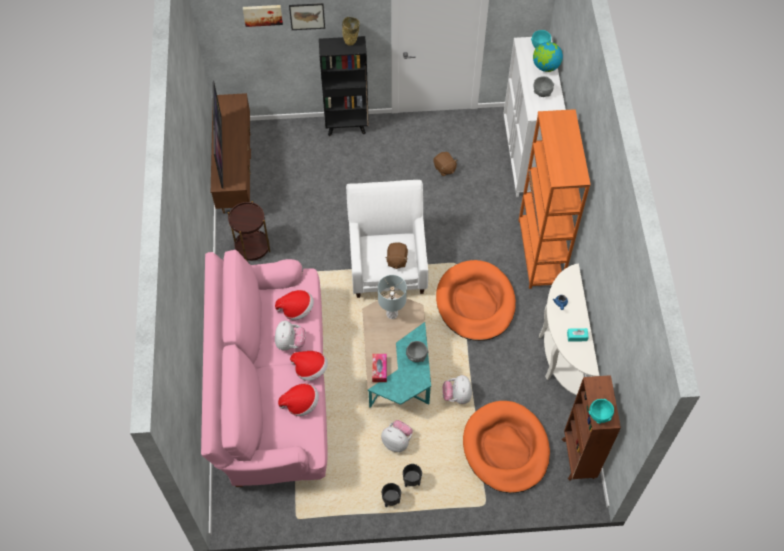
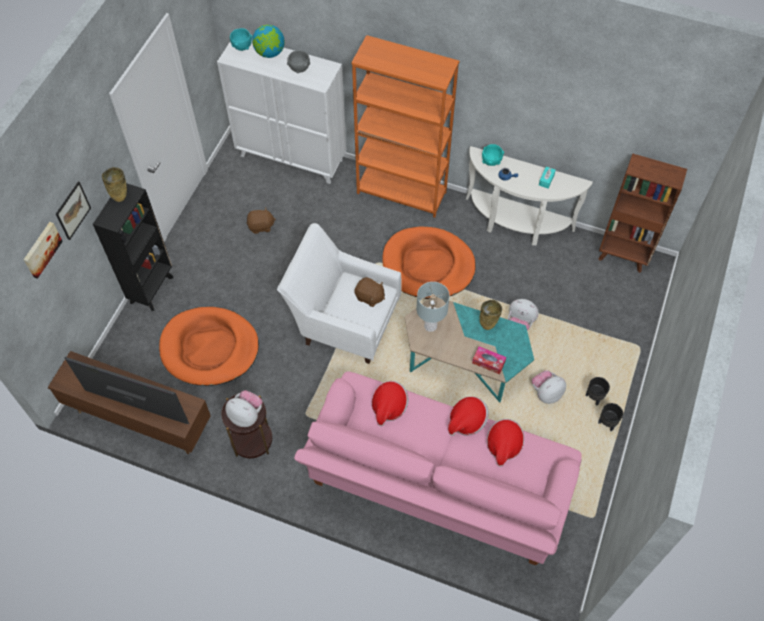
camera: 65 degrees left, 0 degrees up
plush toy [275,321,306,350] -> plush toy moved to [225,390,262,427]
grey bowl [406,341,429,362] -> beige vase [480,300,502,330]
orange dog bed [463,401,550,493] -> orange dog bed moved to [159,307,259,386]
turquoise bowl [589,399,614,424] -> turquoise bowl moved to [482,144,504,166]

